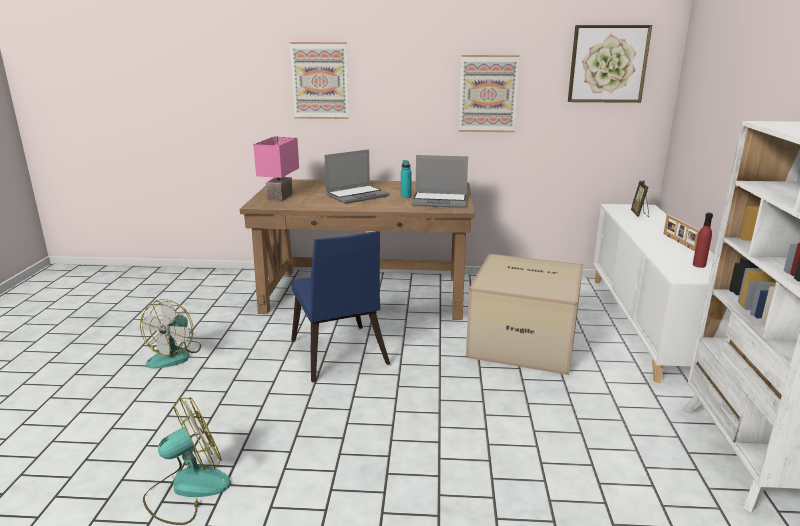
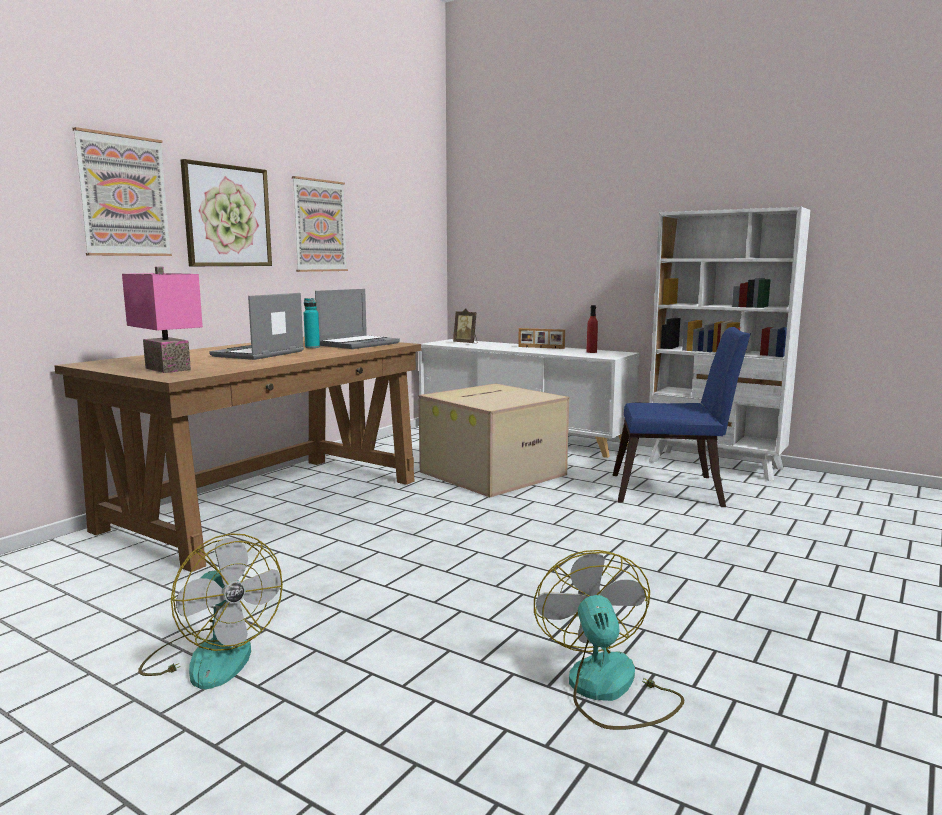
camera: 60 degrees left, 10 degrees down
blue chair [291,231,390,383] -> blue chair moved to [613,327,750,507]
laptop [324,149,389,204] -> laptop turned 150 degrees counterclockwise [209,293,304,360]
picture [568,25,652,103] -> picture moved to [181,159,272,266]

